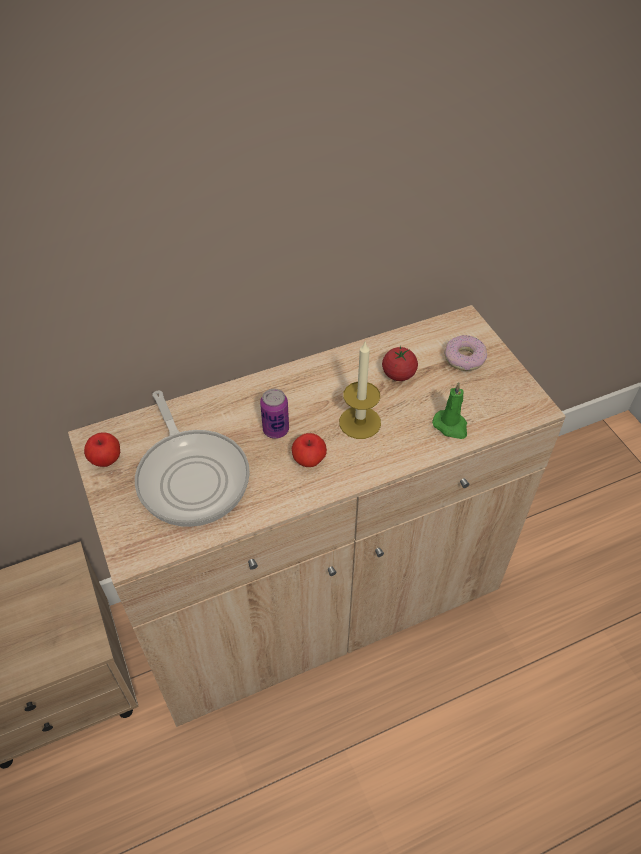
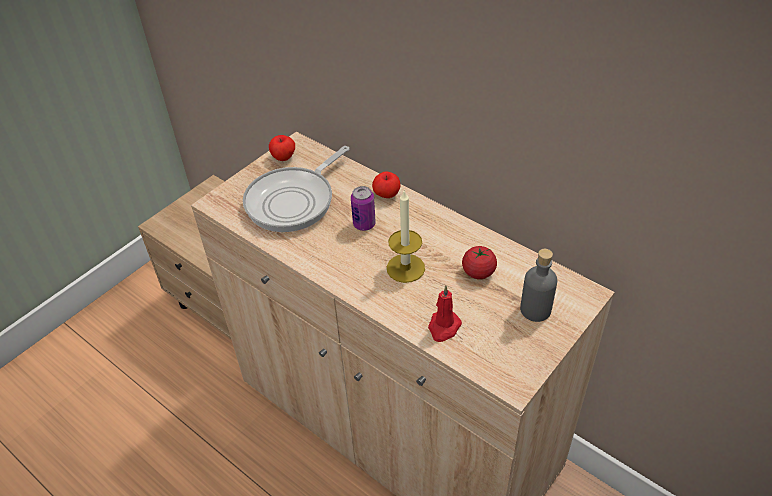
camera: 65 degrees right, 5 degrees down
apple [292,433,327,467] -> apple moved to [372,172,400,198]
green candle [432,383,467,439] -> red candle [428,286,462,342]
donut [444,335,487,371] -> grey bottle [520,249,557,322]

